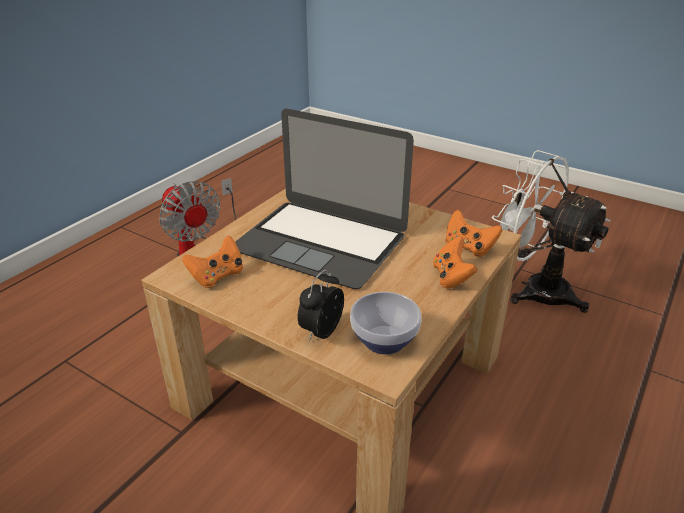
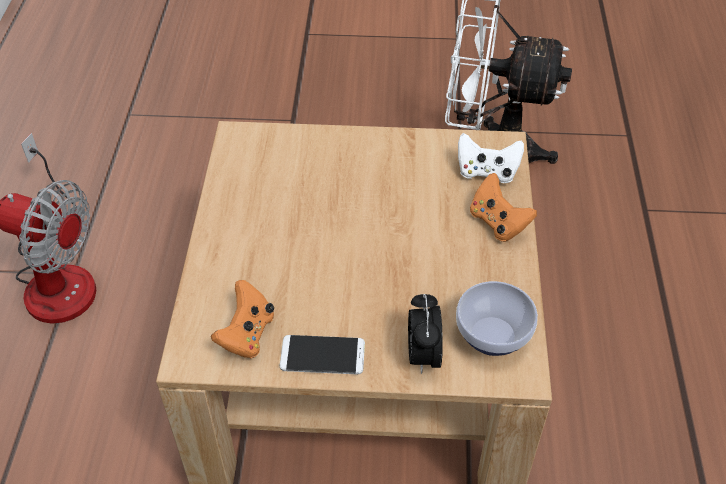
camera: 30 degrees left, 15 degrees up
laptop [235,109,414,289] -> none
orange game controller [445,210,502,257] -> white game controller [458,133,524,183]
none -> phone [280,335,365,375]

